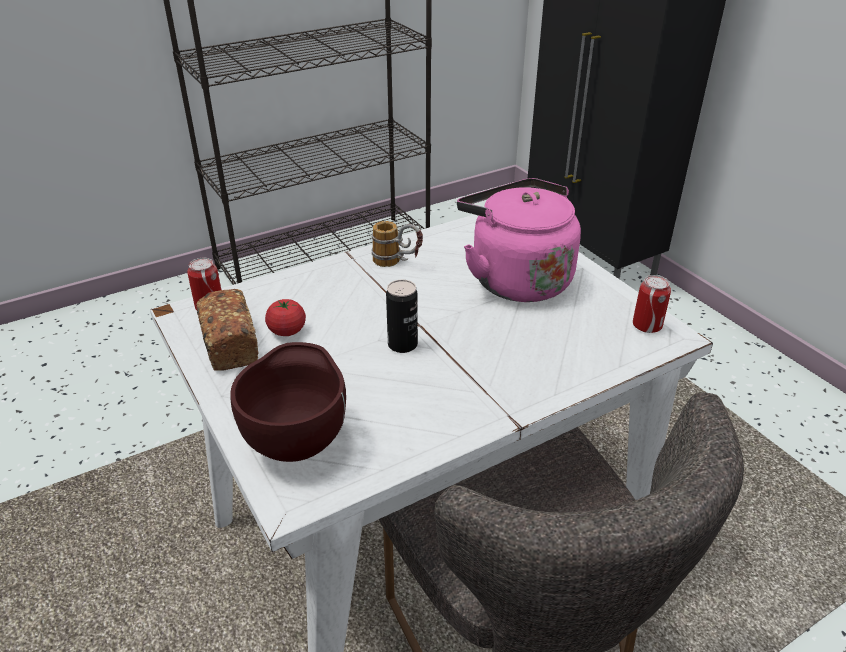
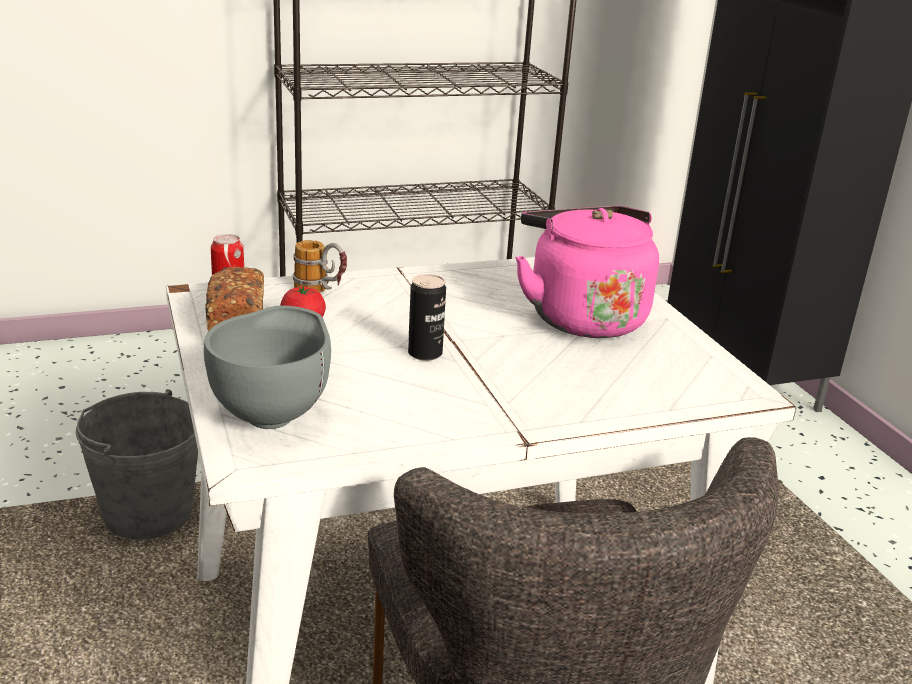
camera: 10 degrees right, 10 degrees down
brown bowl [230,342,346,462] -> grey bowl [204,305,331,429]
mug [372,221,423,267] -> mug moved to [293,240,347,293]
can [633,275,671,333] -> none
none -> grey bucket [75,389,198,539]

